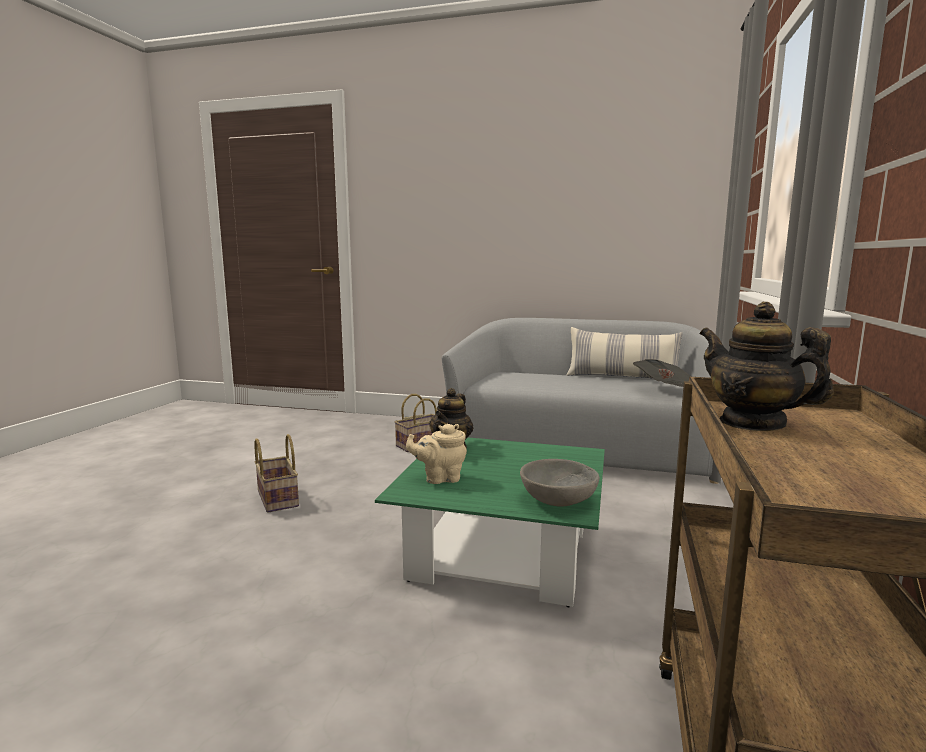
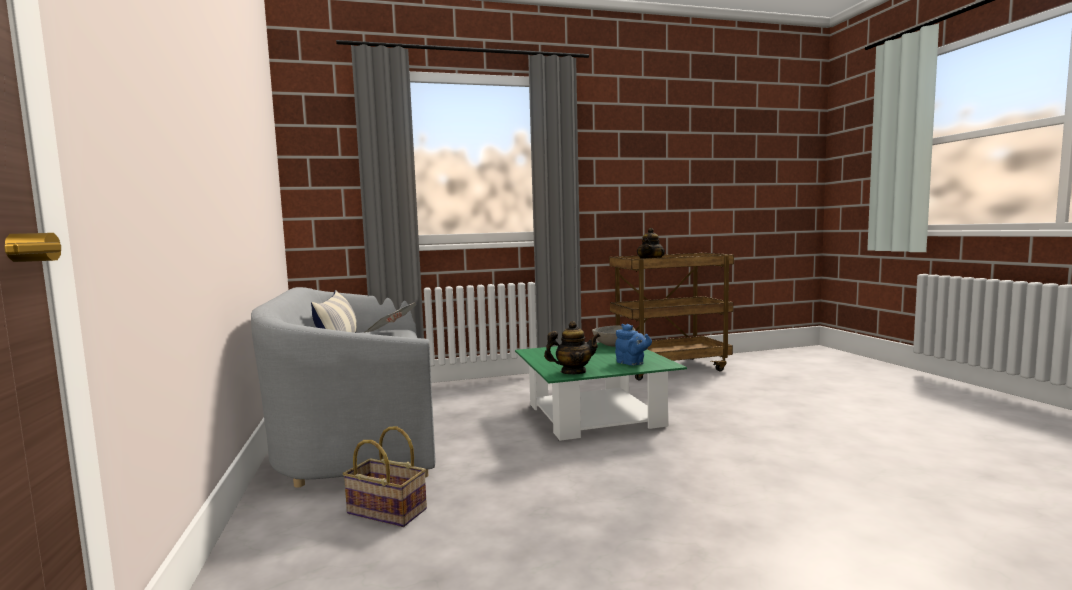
camera: 120 degrees left, 5 degrees down
basket [254,434,299,513] -> none
beige teapot [406,424,467,484] -> blue teapot [615,324,652,365]

